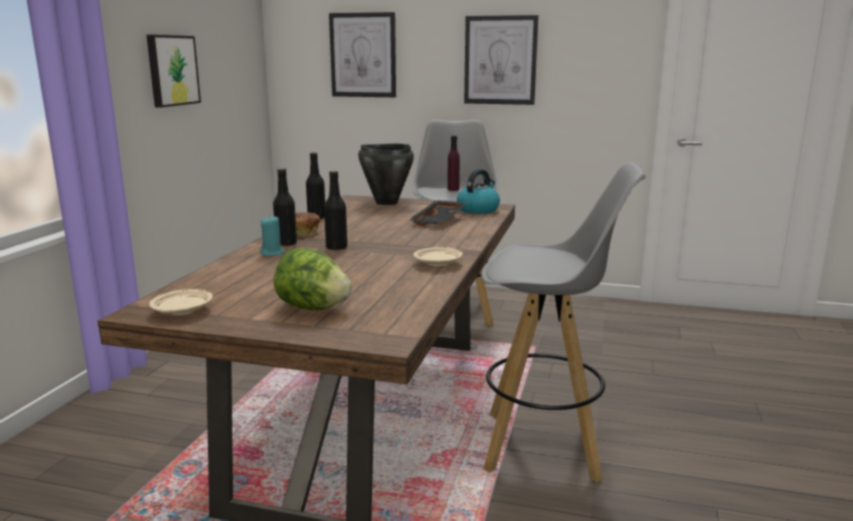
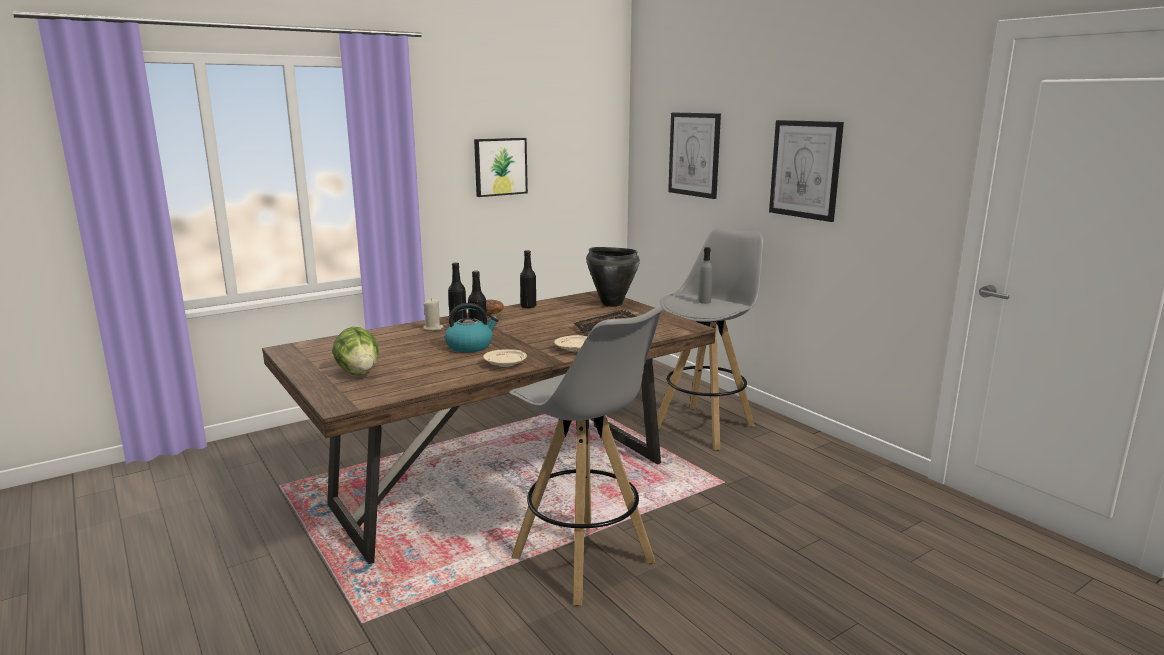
camera: 40 degrees right, 0 degrees up
beige plate [149,289,213,315] -> beige plate moved to [554,335,588,352]
turquoise candle [260,215,285,256] -> beige candle [423,298,444,330]
purple bottle [447,136,460,191] -> grey bottle [698,247,712,304]
kettle [457,169,500,214] -> kettle moved to [445,303,499,352]

